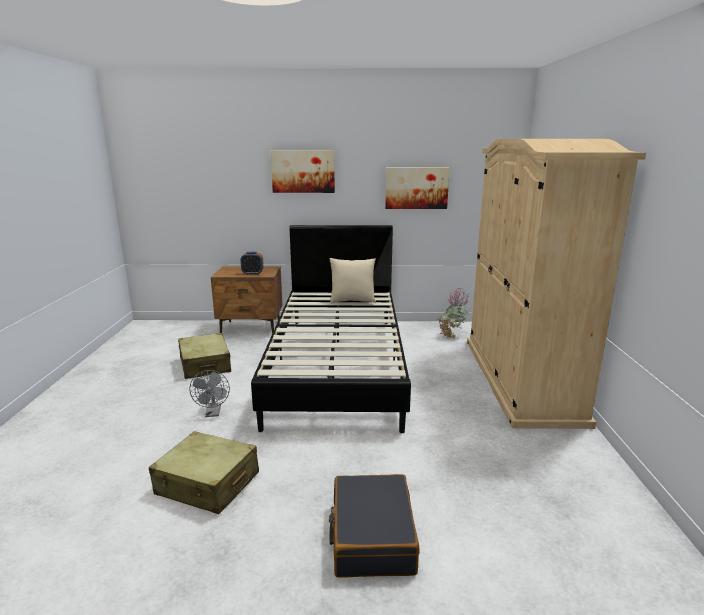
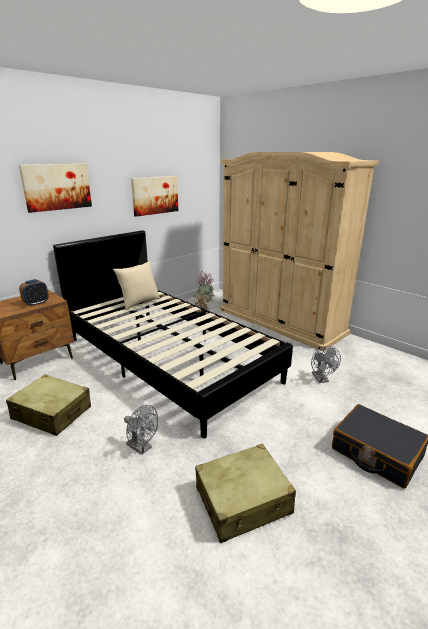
camera: 45 degrees left, 5 degrees up
none -> grey fan [311,346,341,383]

